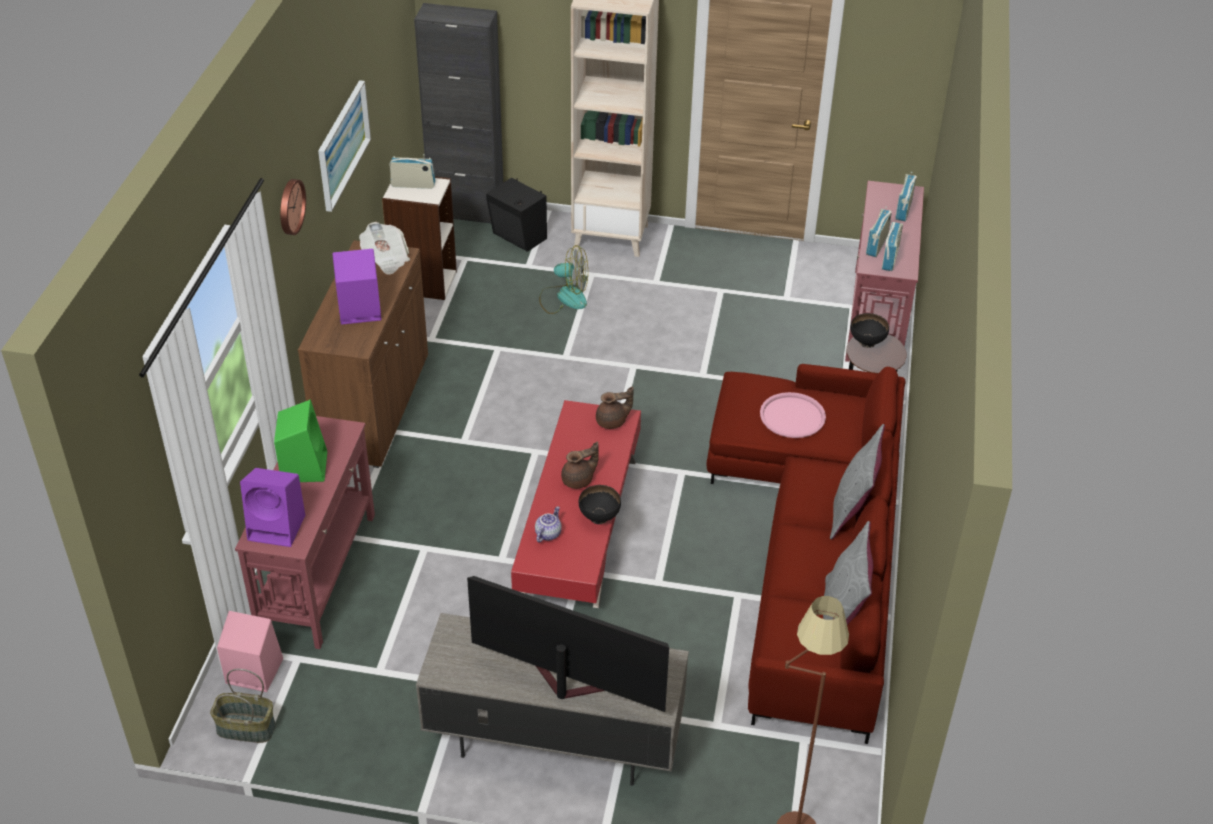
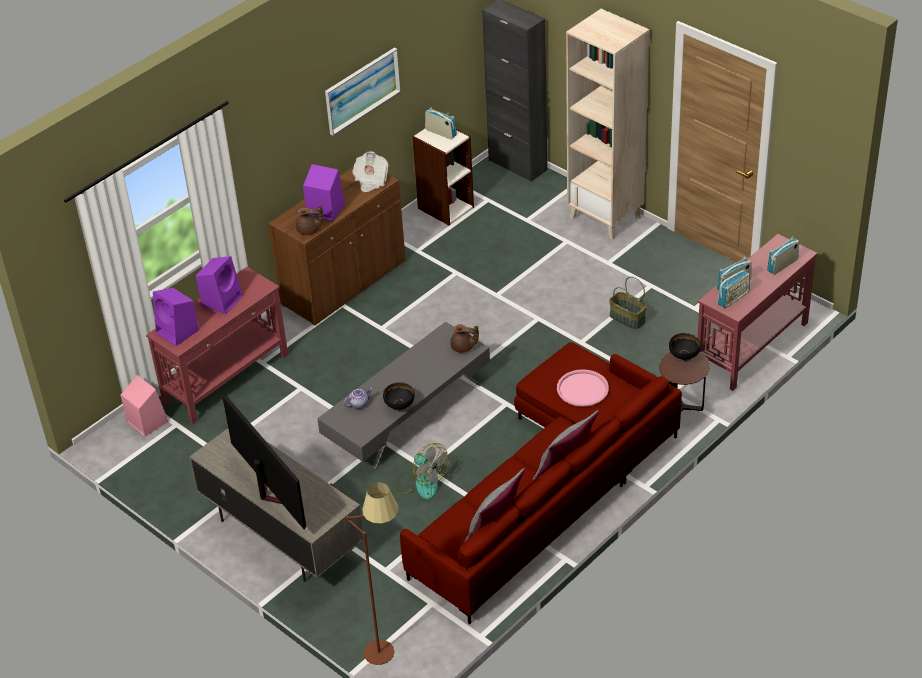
camera: 35 degrees right, 0 degrees up
basket [210,669,276,743] -> basket moved to [609,277,647,329]
green speaker [274,399,327,482] -> purple speaker [196,256,243,314]
wall clock [280,179,306,235] -> none
black speaker [486,178,547,252] -> none
red coffee table [511,400,641,608] -> grey coffee table [317,322,490,469]
fan [539,245,588,314] -> fan moved to [396,443,449,499]
brown teapot [561,442,599,489] -> brown teapot moved to [296,206,323,235]

